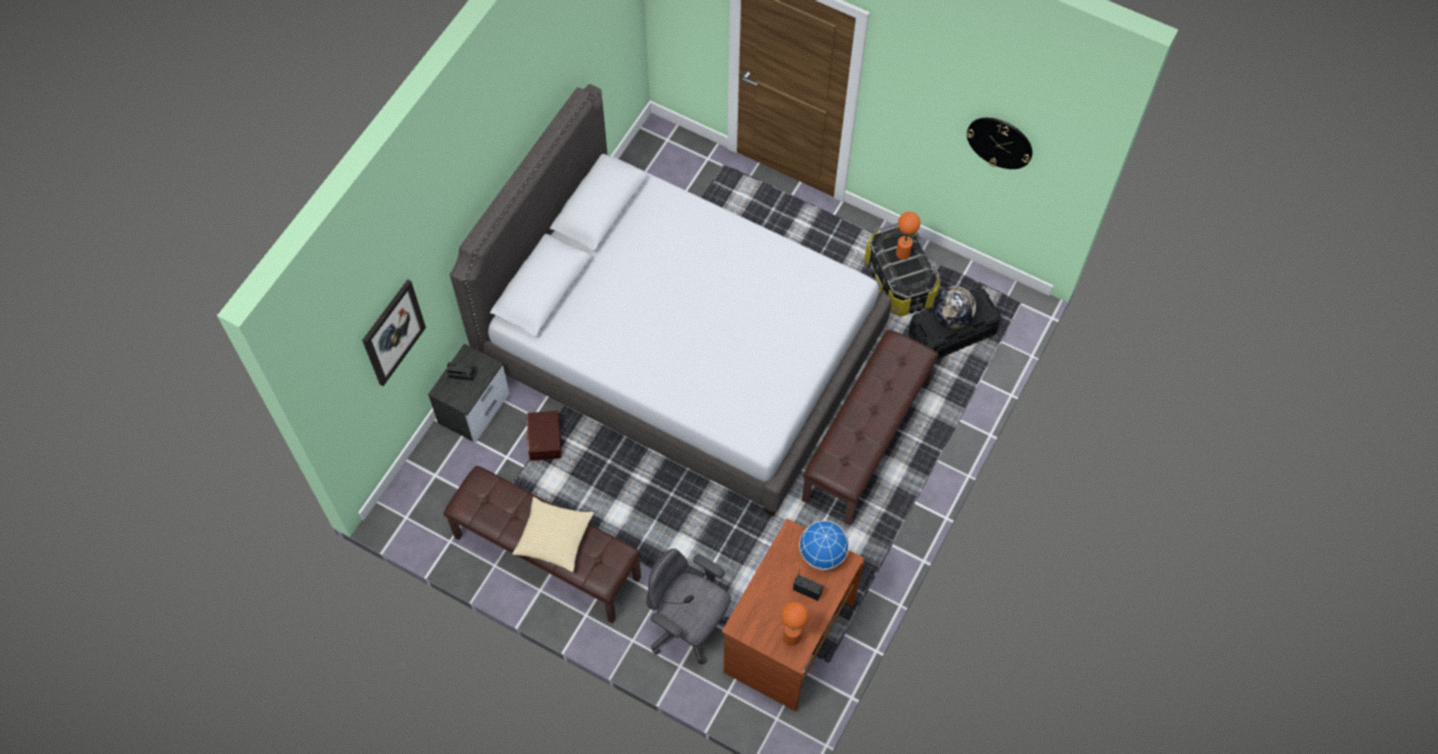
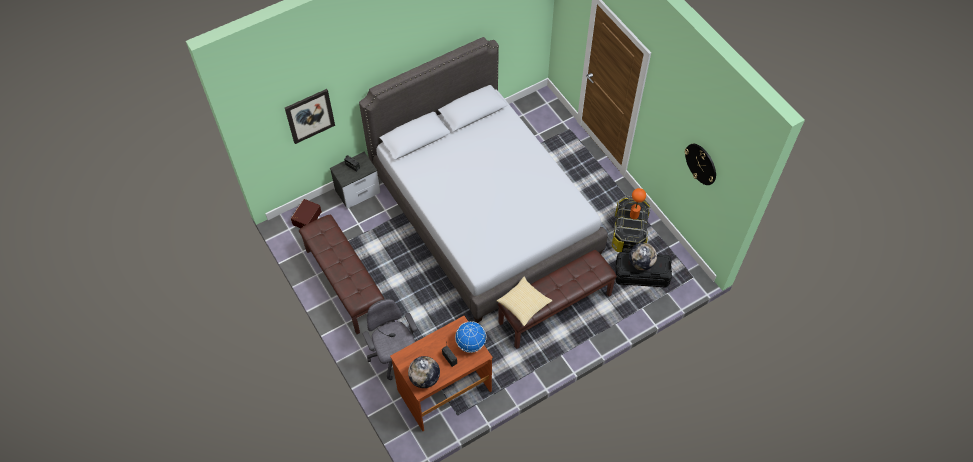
camera: 30 degrees right, 5 degrees down
pillow [512,497,594,572] -> pillow moved to [497,277,553,326]
brown storage box [526,411,562,461] -> brown storage box moved to [291,199,322,228]
orange table lamp [782,602,808,646] -> globe [408,356,440,388]

